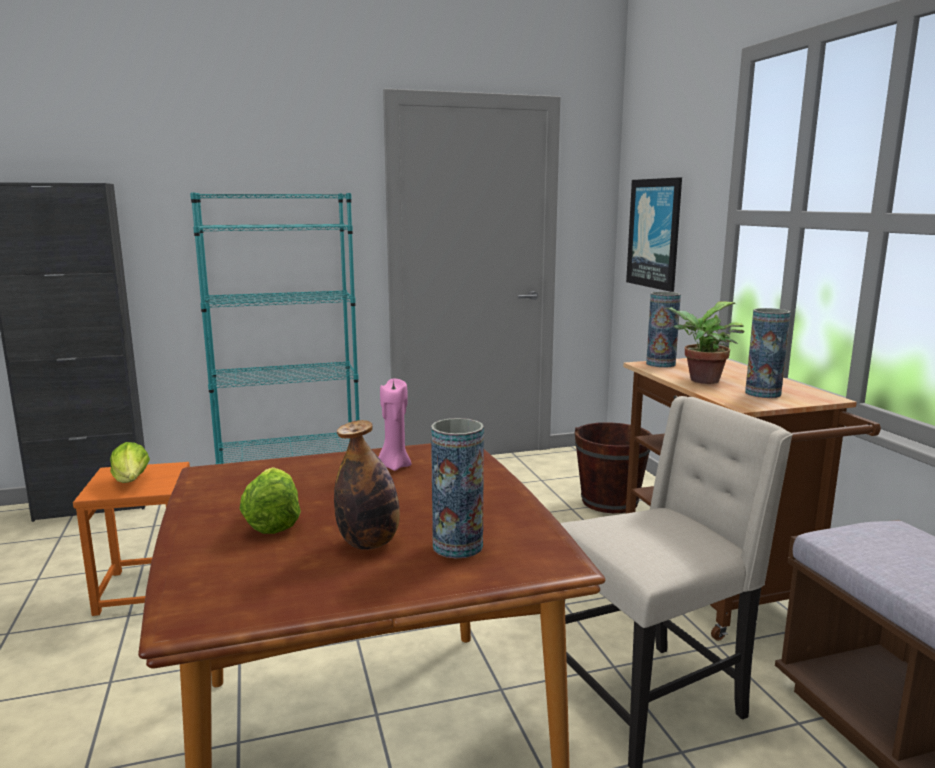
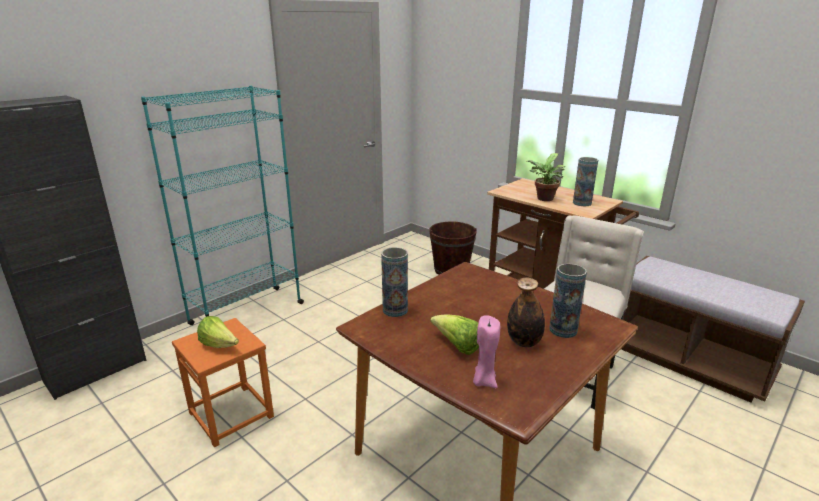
camera: 30 degrees left, 10 degrees up
pink candle [378,379,411,471] -> pink candle moved to [473,315,500,388]
picture [626,177,682,292] -> none
vase [646,292,681,368] -> vase moved to [381,247,408,317]

